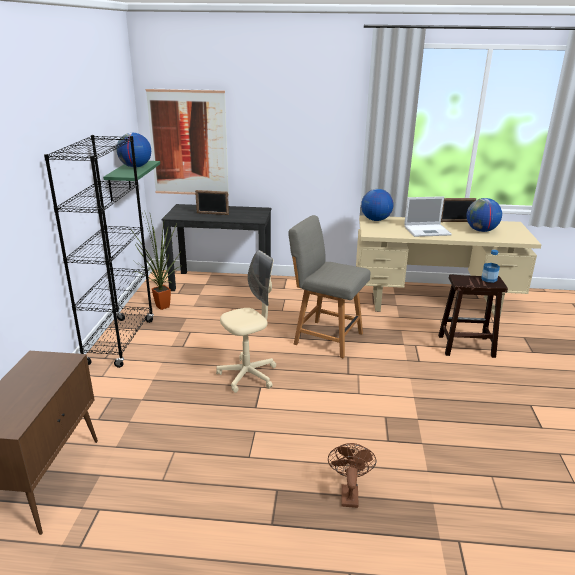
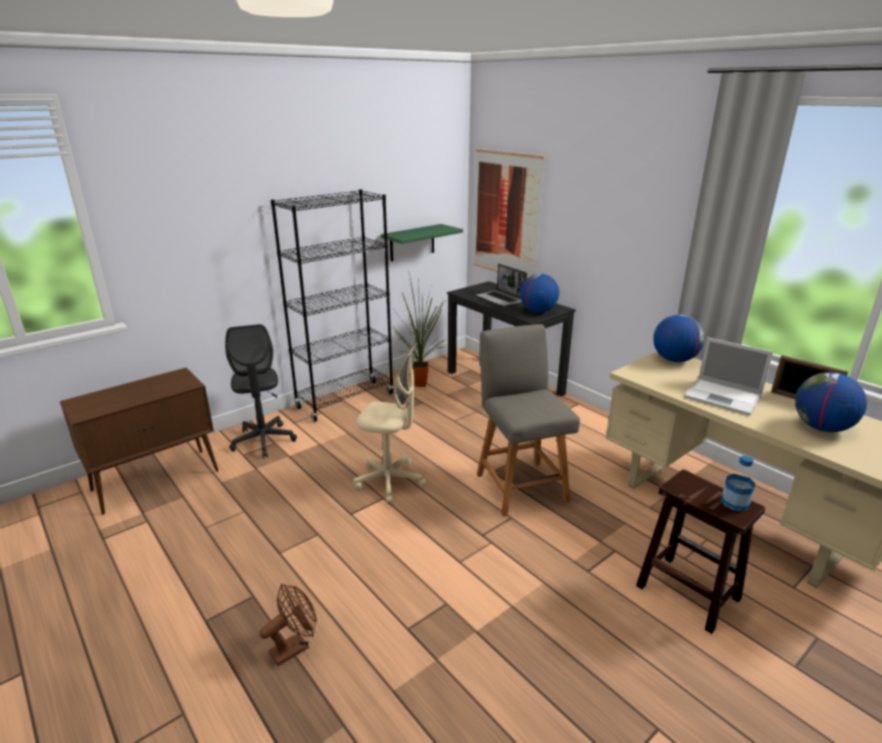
camera: 45 degrees right, 0 degrees up
globe [116,133,151,167] -> globe moved to [520,274,559,313]
picture frame [195,190,229,215] -> laptop [476,264,527,307]
none -> grey office chair [225,324,297,458]

